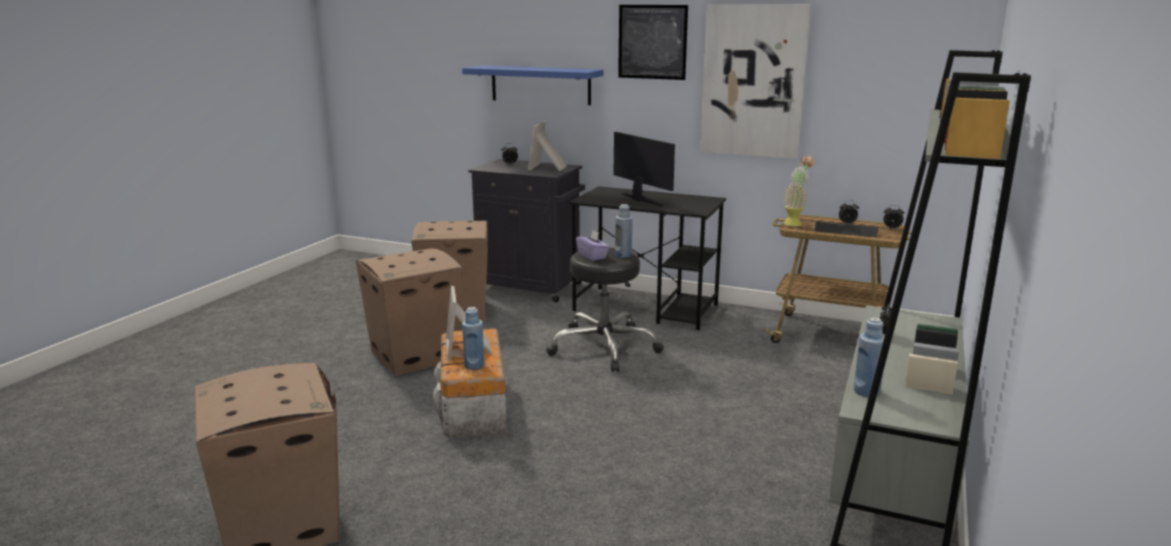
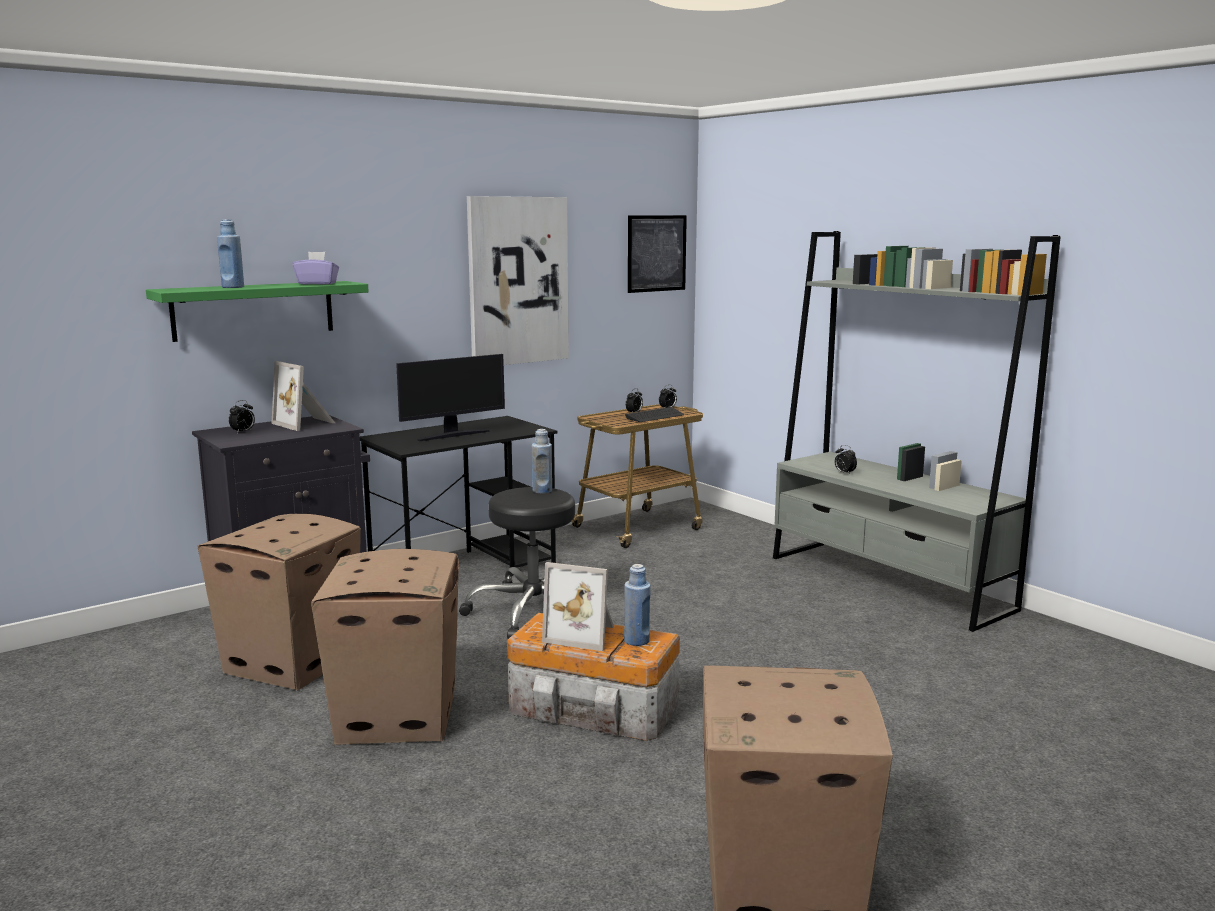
camera: 60 degrees left, 5 degrees down
blue shelf [462,65,603,105] -> green shelf [146,281,369,342]
purple tissue box [576,230,609,261] -> purple tissue box moved to [292,252,339,284]
monitor [613,132,675,206] -> monitor turned 150 degrees clockwise [396,354,505,441]
picture [618,5,688,80] -> picture moved to [628,215,687,293]
potted plant [783,156,815,226] -> none
blue bottle [854,318,885,397] -> blue bottle moved to [217,219,244,288]

